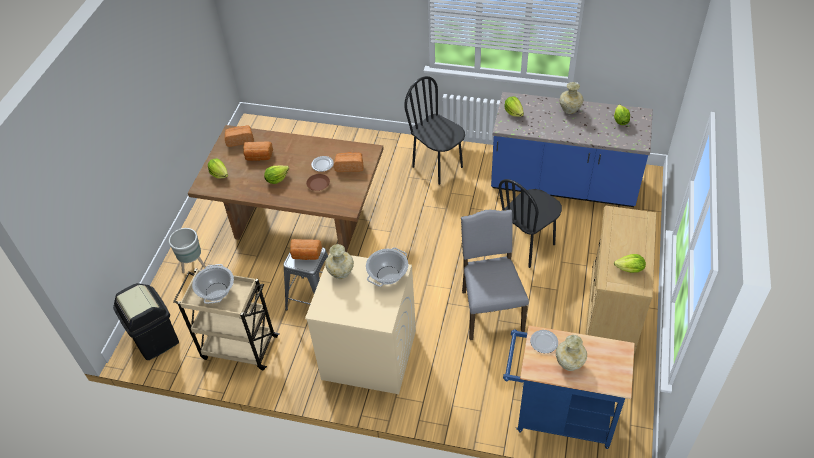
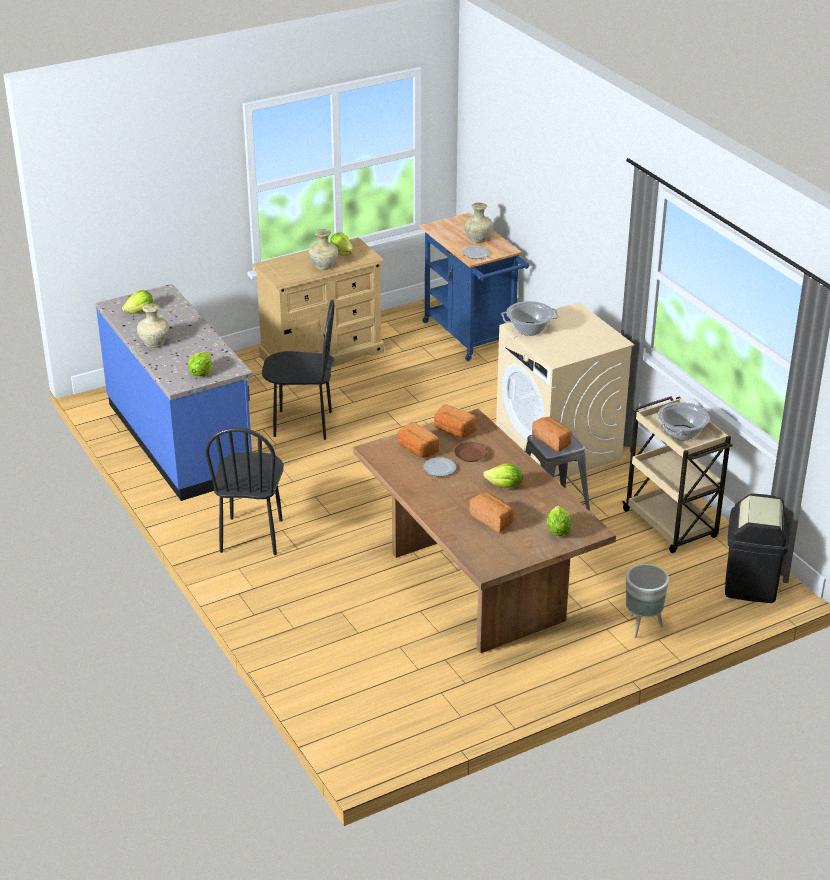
camera: 135 degrees left, 15 degrees down
bread [225,126,254,147] -> bread moved to [434,404,477,438]
beige vase [325,244,354,279] -> beige vase moved to [309,229,338,270]
grey chair [461,209,529,340] -> none

